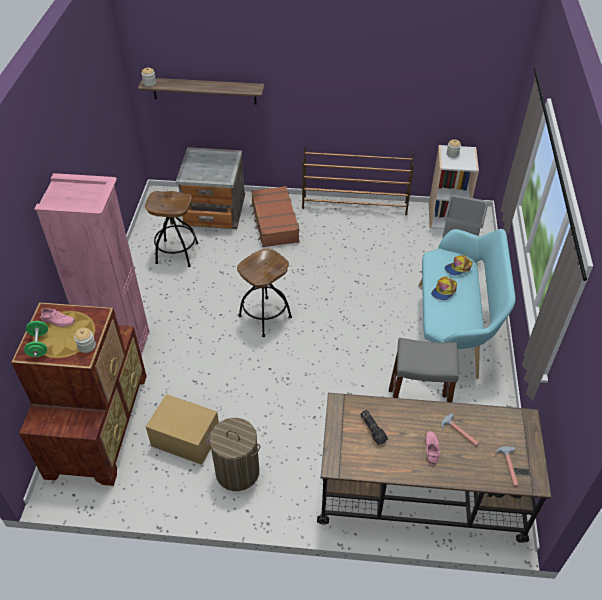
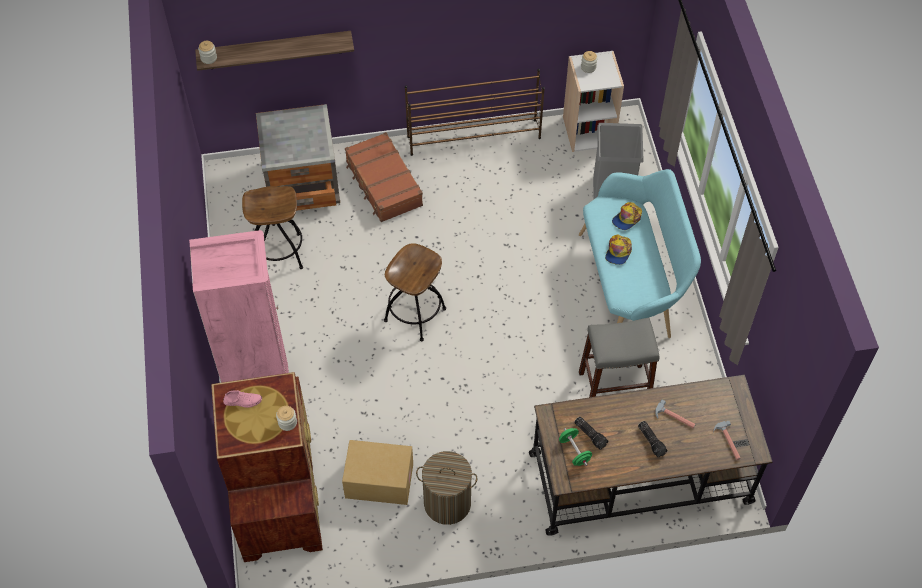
camera: 15 degrees left, 10 degrees up
green dumbbell [24,321,48,357] -> green dumbbell moved to [559,428,592,466]
pink shoe [425,431,440,465] -> flashlight [638,421,668,457]

